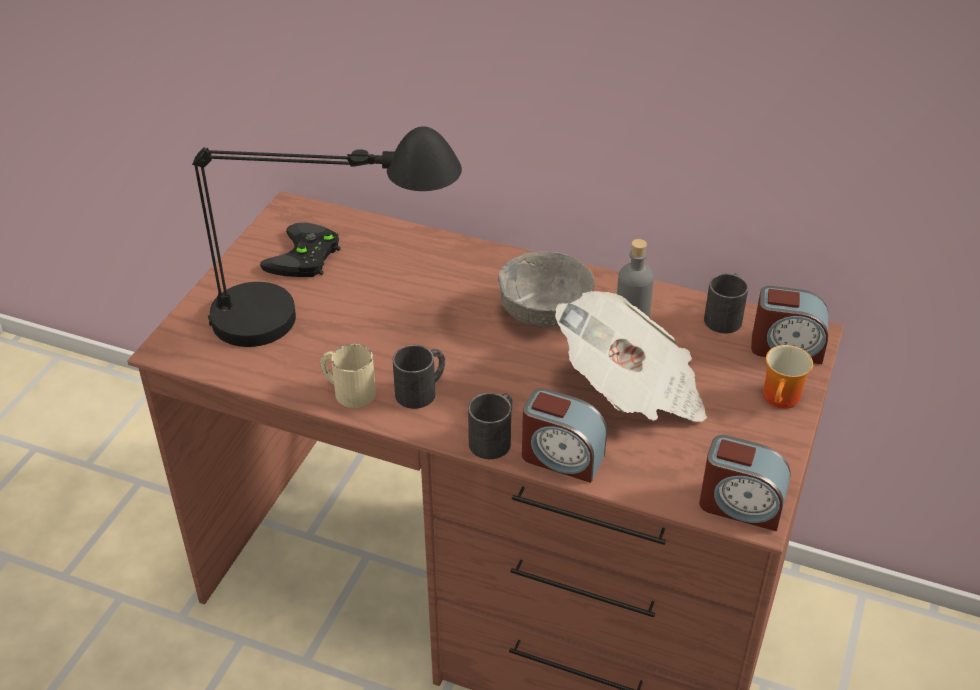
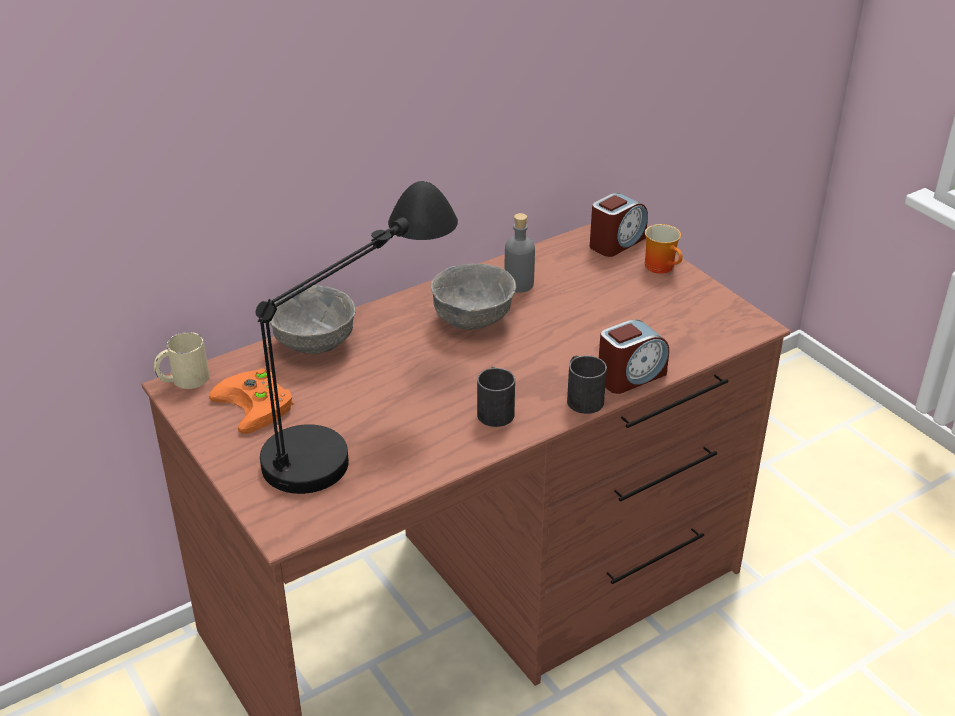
camera: 55 degrees left, 5 degrees down
black game controller [260,223,341,277] -> orange game controller [209,368,294,434]
beige mug [321,344,376,408] -> beige mug moved to [154,332,209,389]
newspaper [555,291,707,422] -> none
alarm clock [699,435,791,531] -> none
black mug [704,274,748,334] -> none
none -> grey bowl [269,285,356,354]

